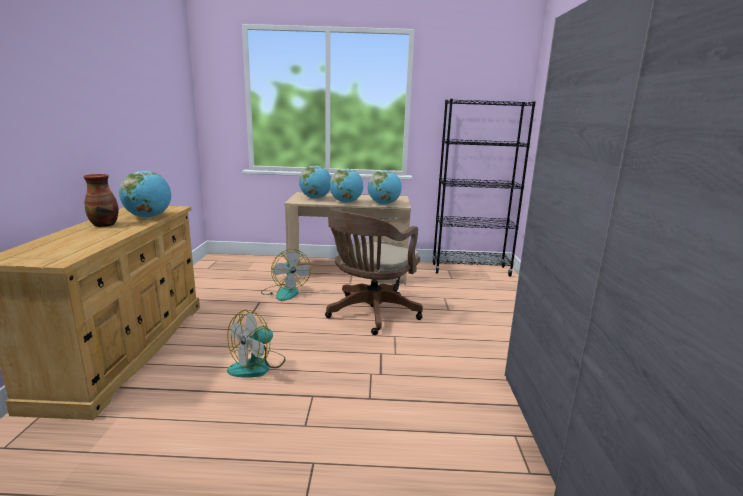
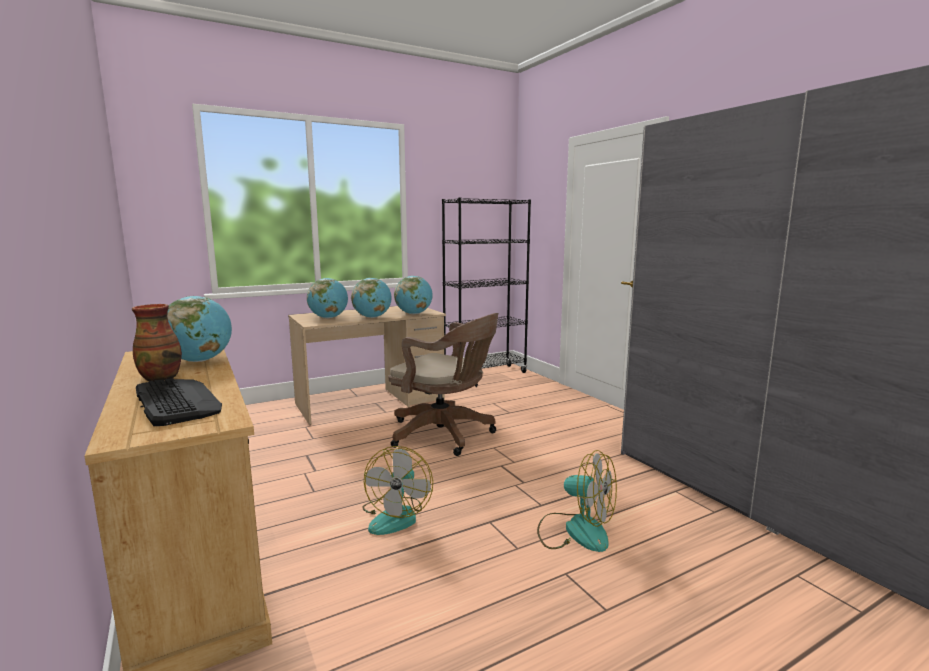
camera: 30 degrees left, 5 degrees down
fan [261,249,311,301] -> fan moved to [537,450,617,552]
brown office chair [325,211,423,335] -> brown office chair turned 60 degrees counterclockwise [388,313,498,456]
none -> keyboard [136,378,222,426]

